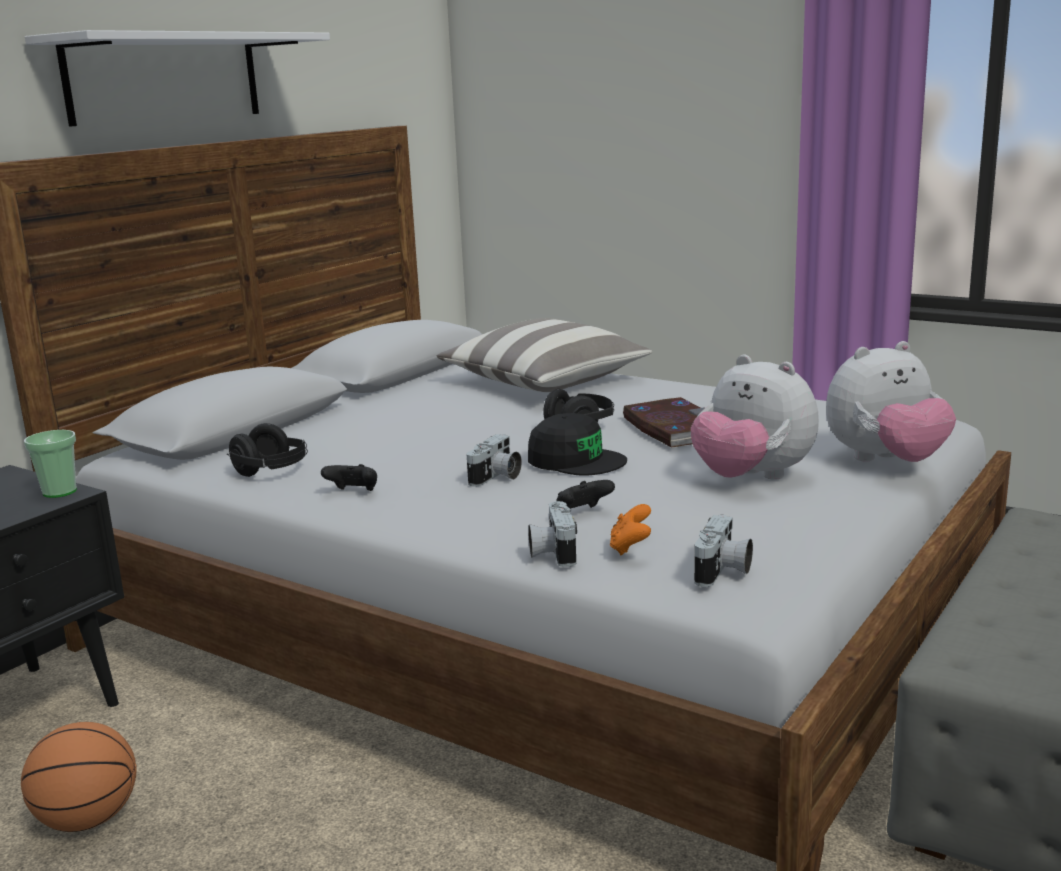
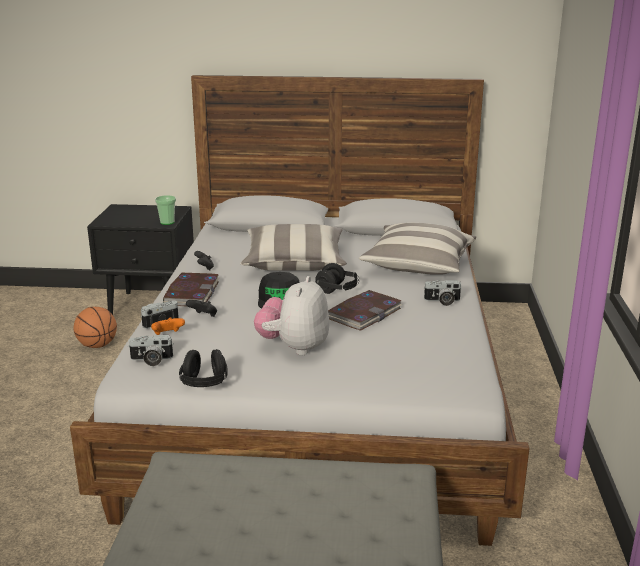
camera: 60 degrees right, 5 degrees up
white shelf [25,30,330,127] -> none
black headphones [227,423,308,477] -> black headphones moved to [179,349,228,387]
camera [466,434,522,487] -> camera moved to [423,280,461,306]
plush toy [826,341,956,462] -> none
none -> book [163,273,219,307]
none -> pillow [240,224,347,271]

